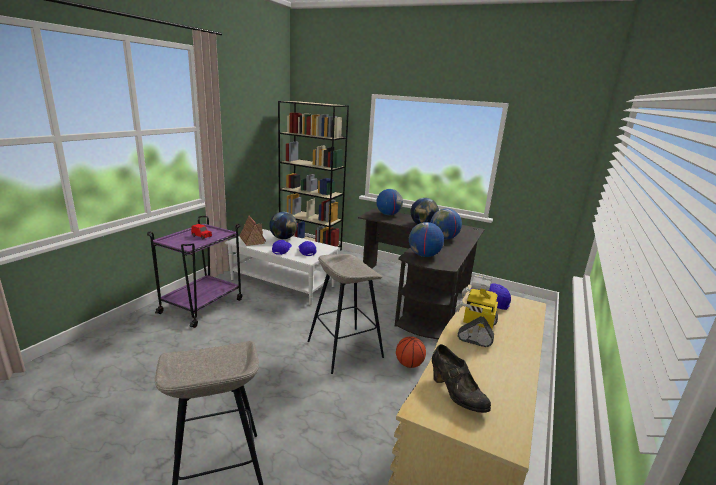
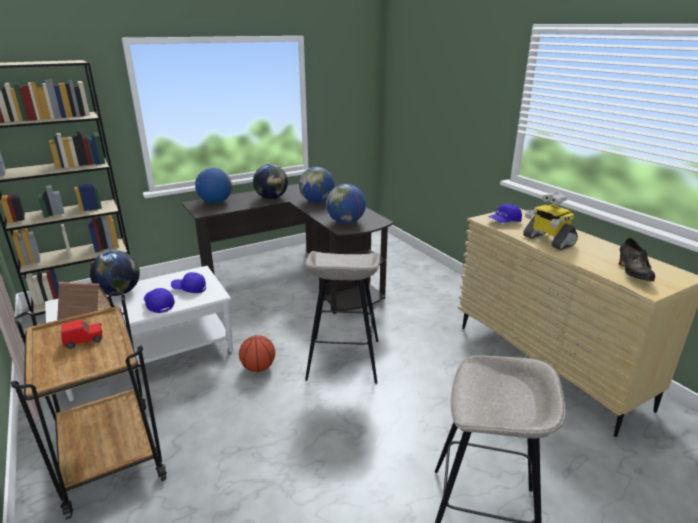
camera: 55 degrees left, 5 degrees up
purple cart [147,216,242,328] -> brown cart [11,291,167,520]
basketball [396,336,426,368] -> basketball moved to [239,335,275,372]
black shoe [432,344,491,413] -> black shoe turned 90 degrees clockwise [619,238,655,282]

